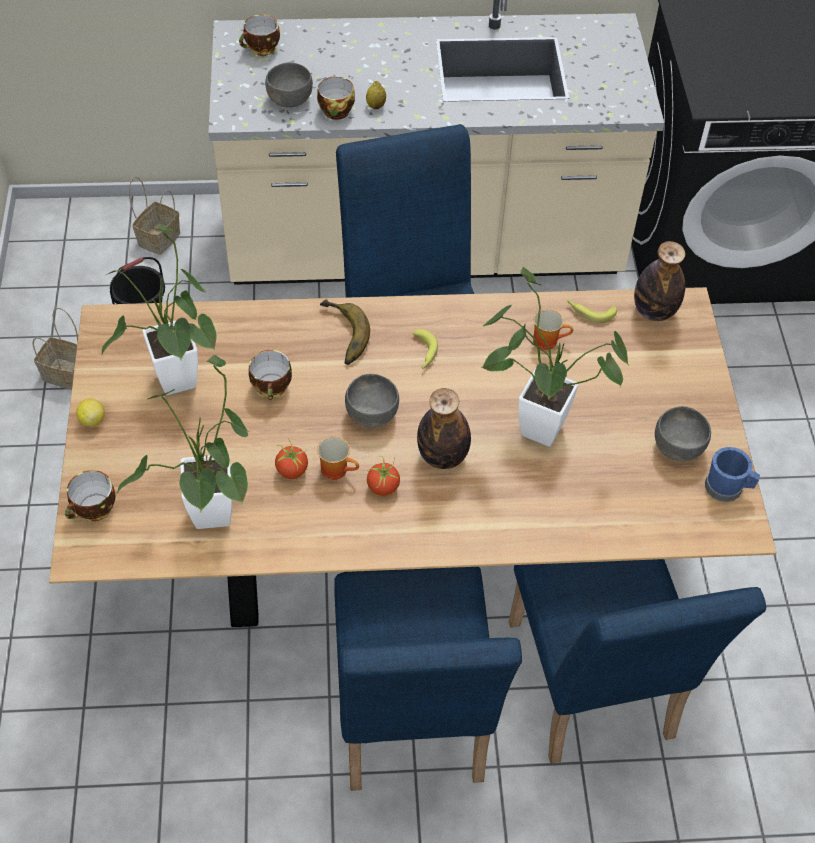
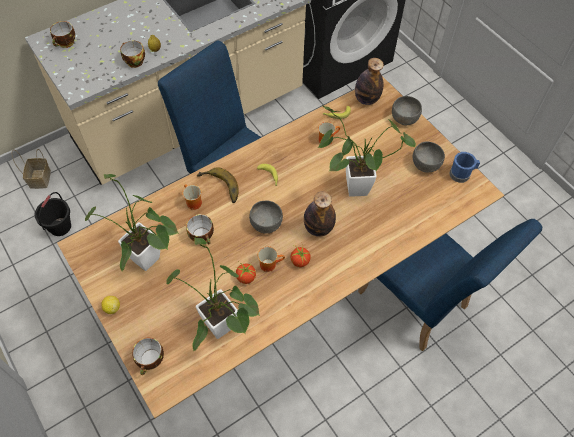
camera: 30 degrees left, 5 degrees up
basket [32,308,78,390] -> none
grey bowl [265,62,313,108] -> grey bowl moved to [392,96,422,125]
blue chair [334,567,522,791] -> none
none -> mug [182,184,202,210]

